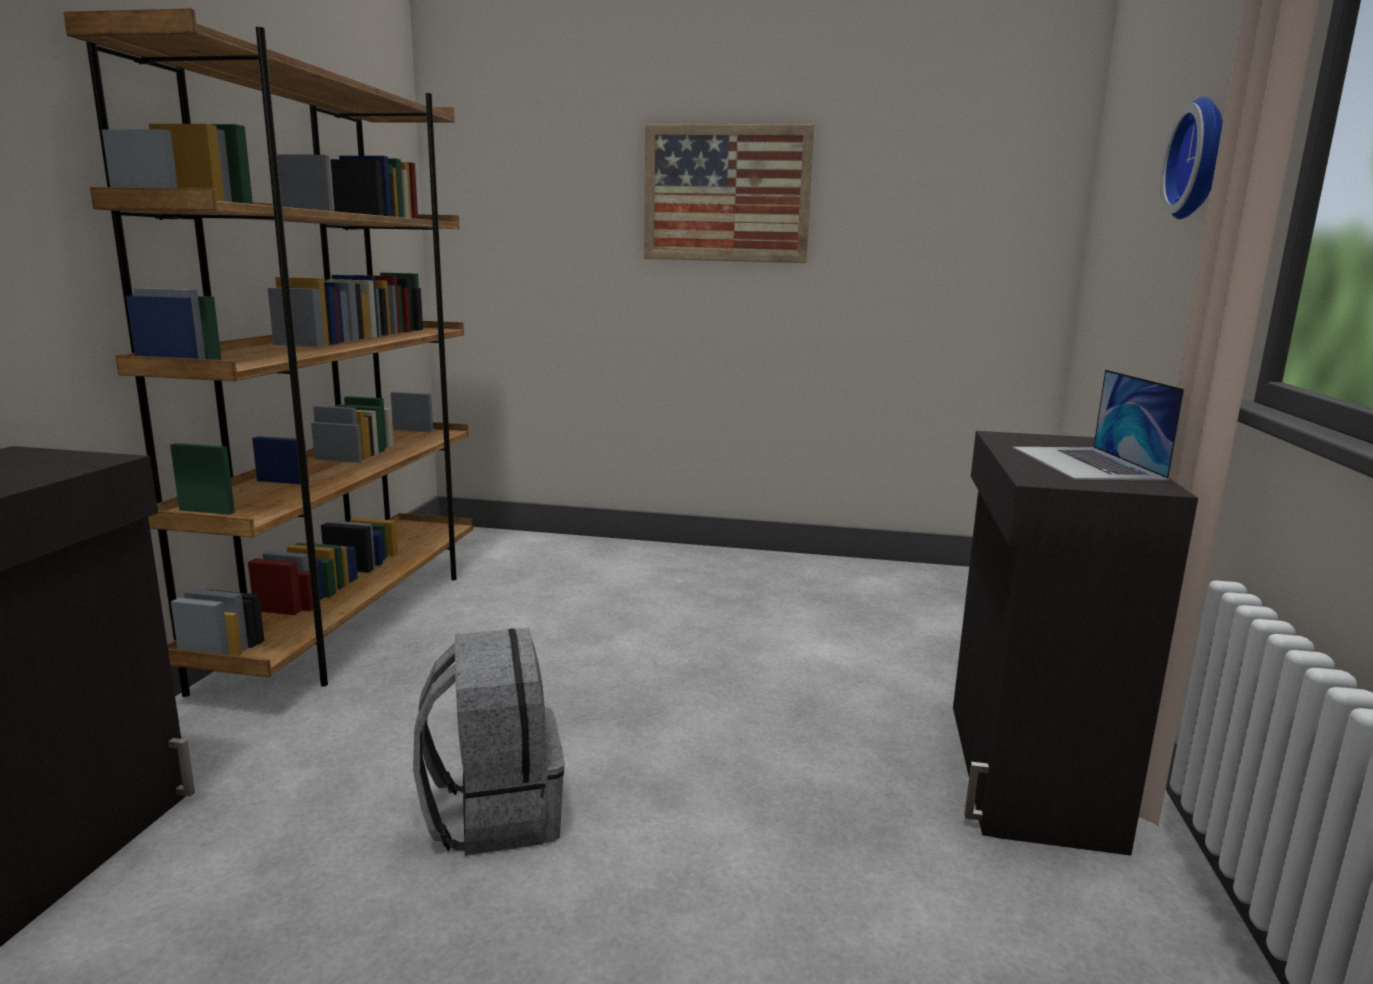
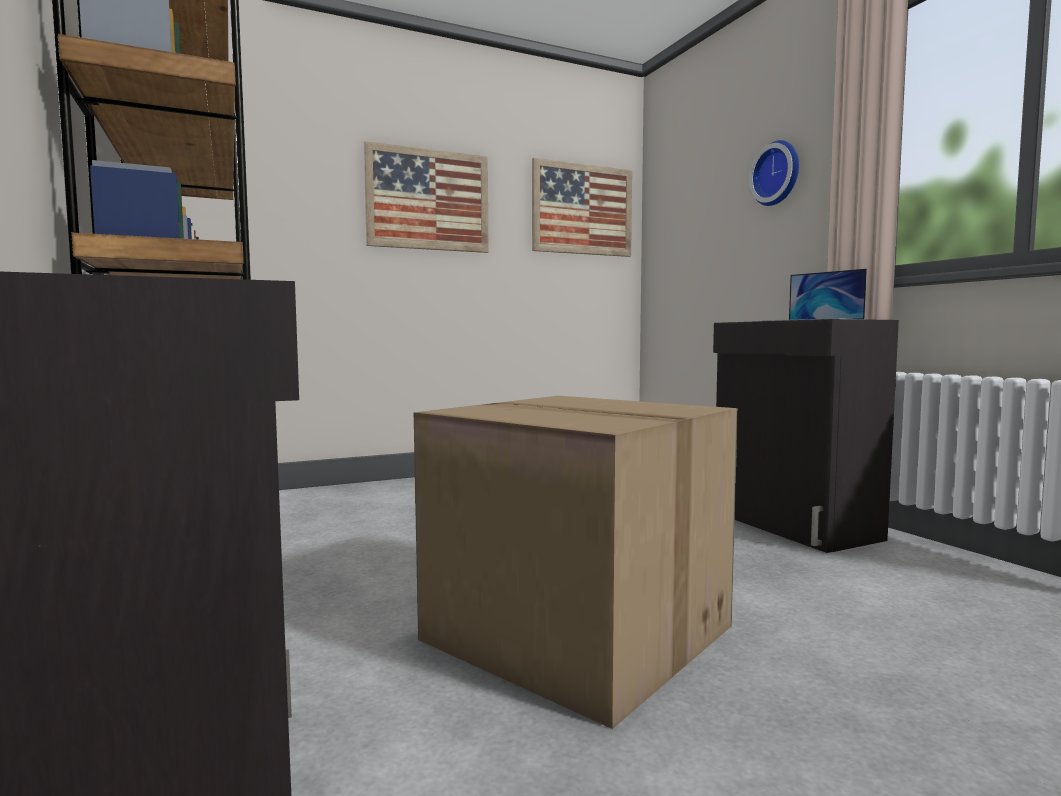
camera: 35 degrees left, 10 degrees down
grey backpack [413,628,564,856] -> cardboard box [414,396,738,729]
none -> picture [532,158,632,257]

